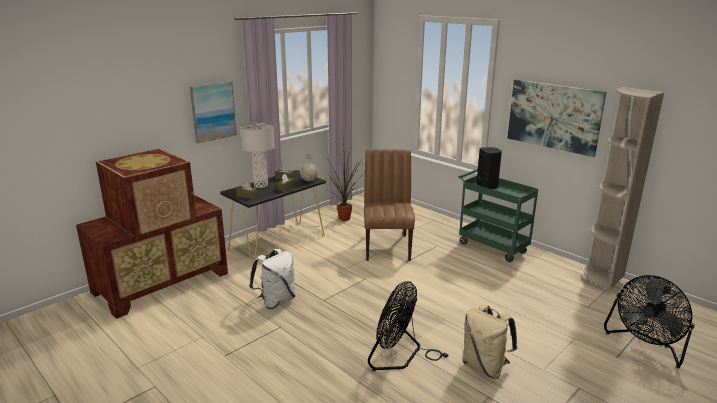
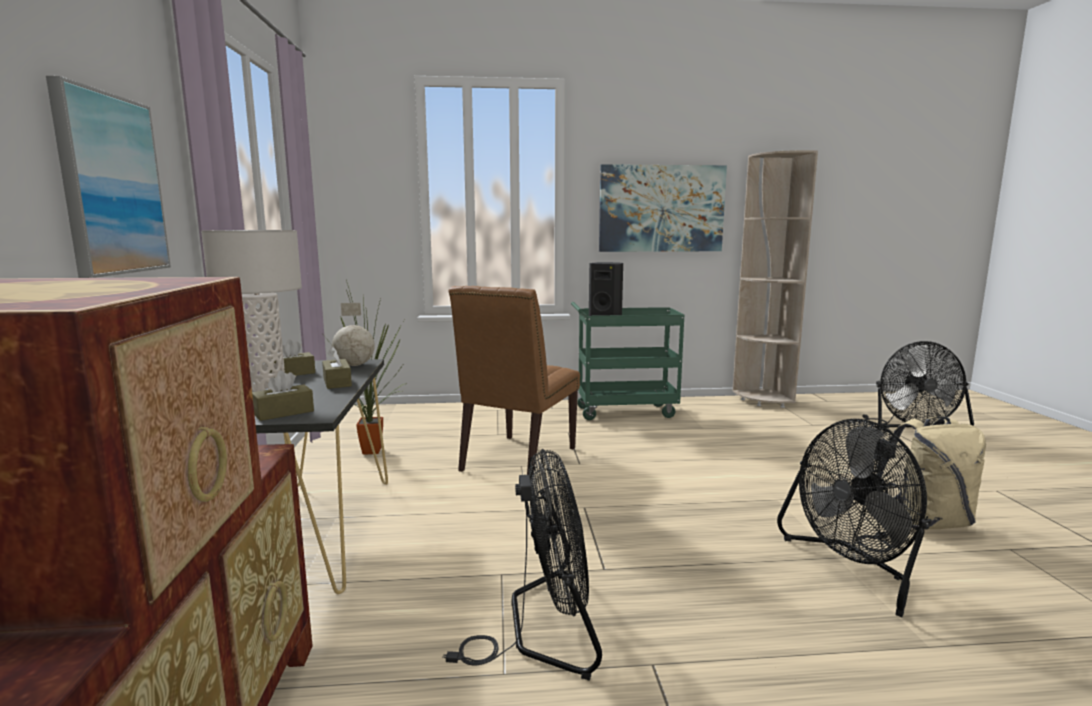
camera: 50 degrees left, 10 degrees down
white backpack [249,249,295,309] -> black fan [443,449,602,681]
brown chair [364,149,415,261] -> brown chair turned 105 degrees counterclockwise [449,286,580,475]

